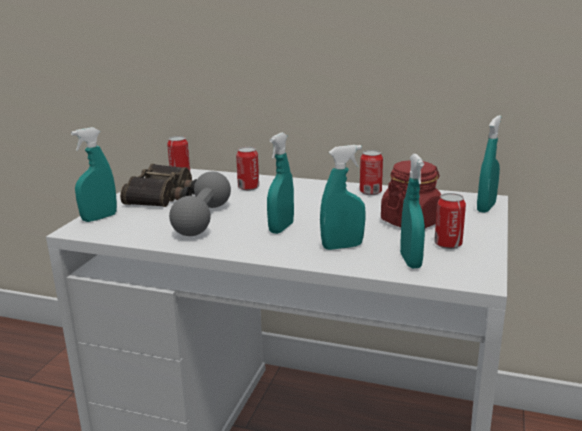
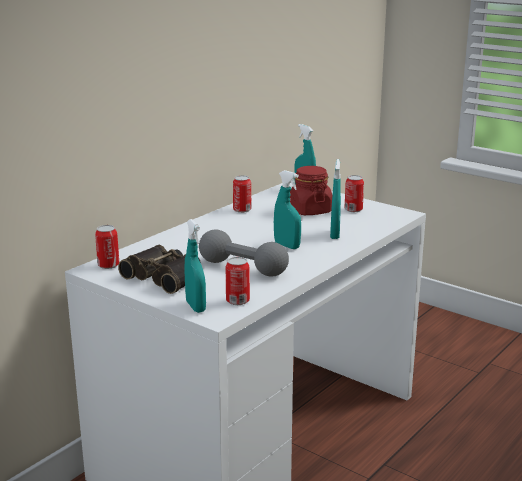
camera: 70 degrees left, 0 degrees up
can [236,147,259,191] -> can moved to [226,257,250,305]
turquoise spray bottle [400,154,425,269] -> none

